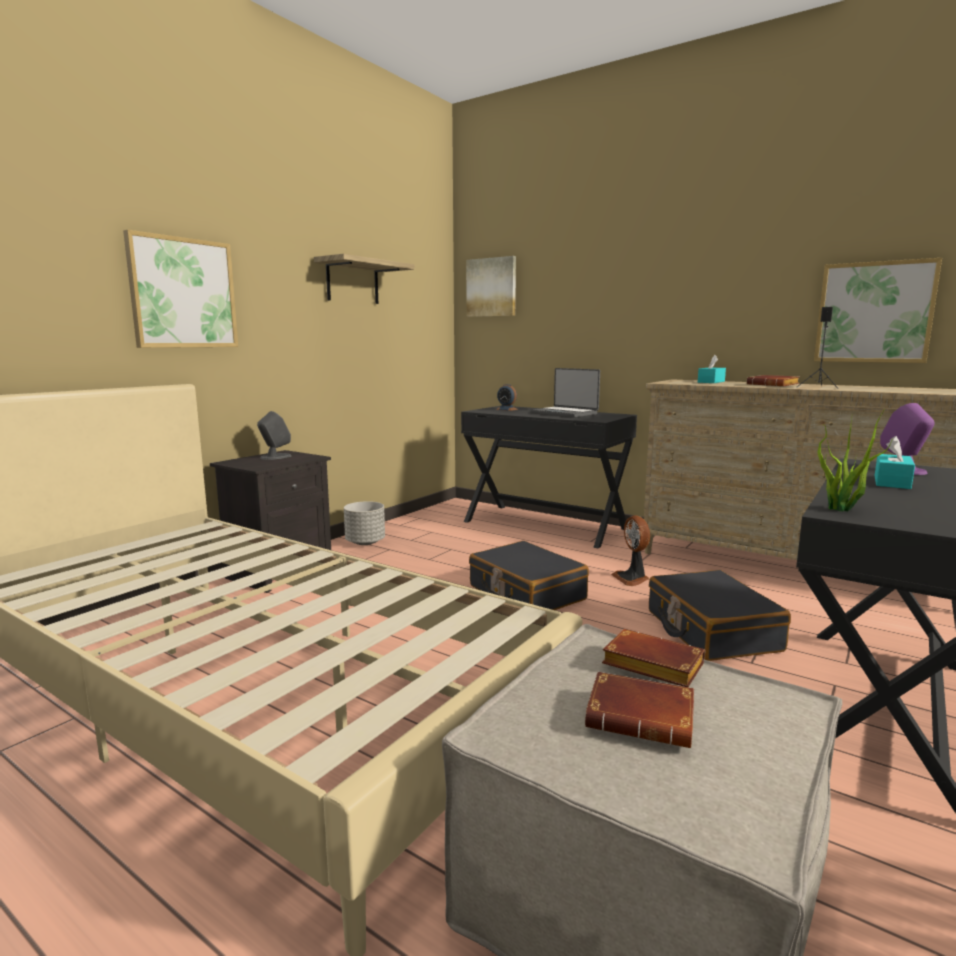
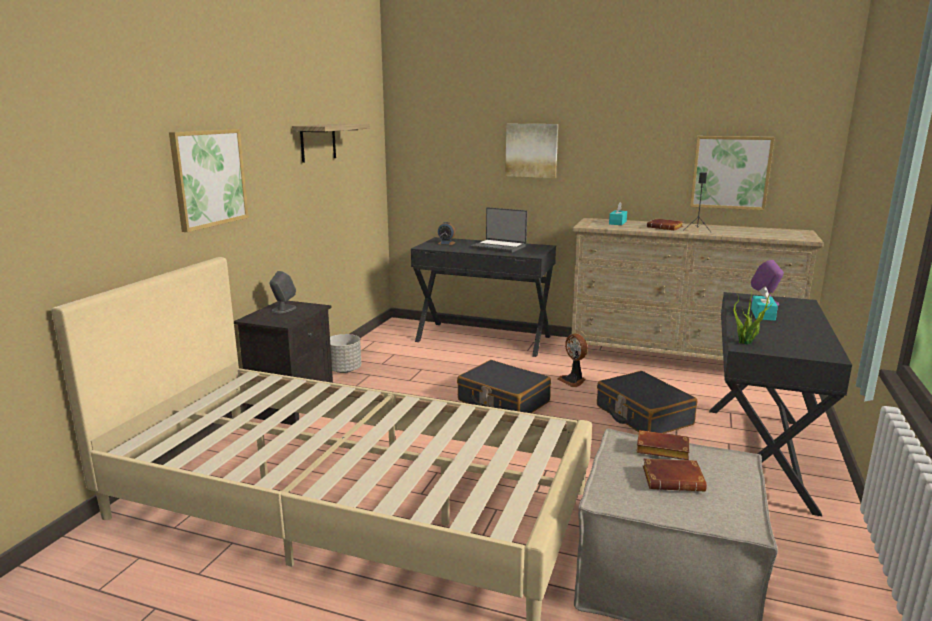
camera: 15 degrees left, 5 degrees up
picture [466,256,516,317] -> picture moved to [505,124,558,178]

